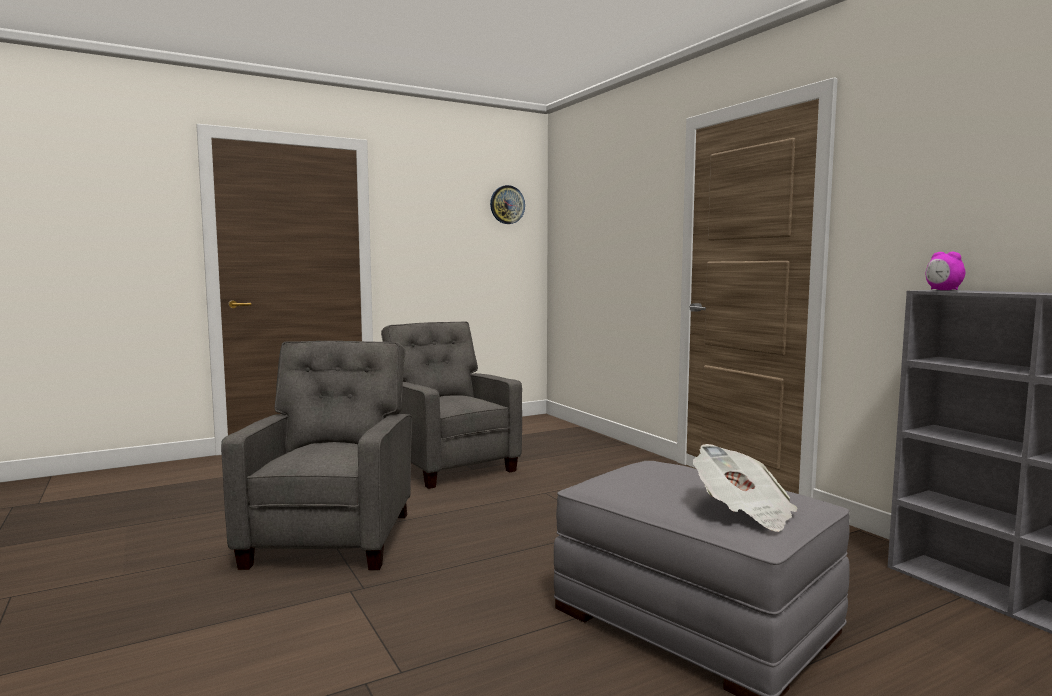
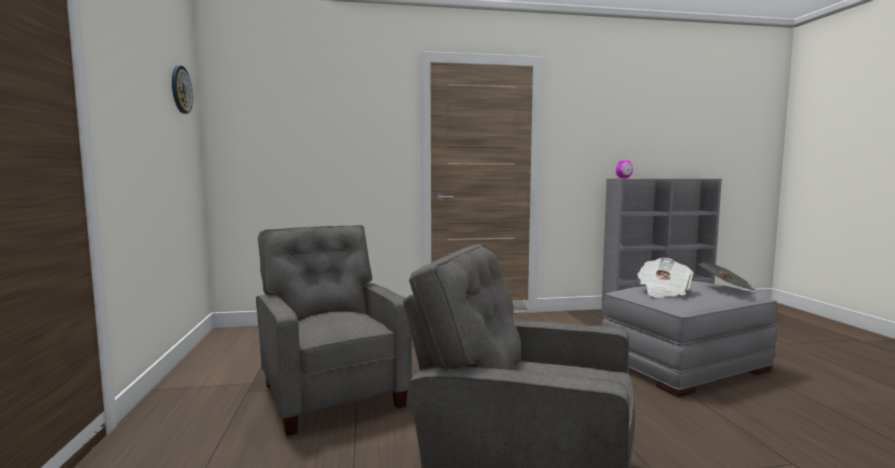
camera: 70 degrees left, 0 degrees up
grey armchair [381,321,522,489] -> grey armchair turned 75 degrees clockwise [256,225,412,436]
none -> newspaper [637,258,694,297]

